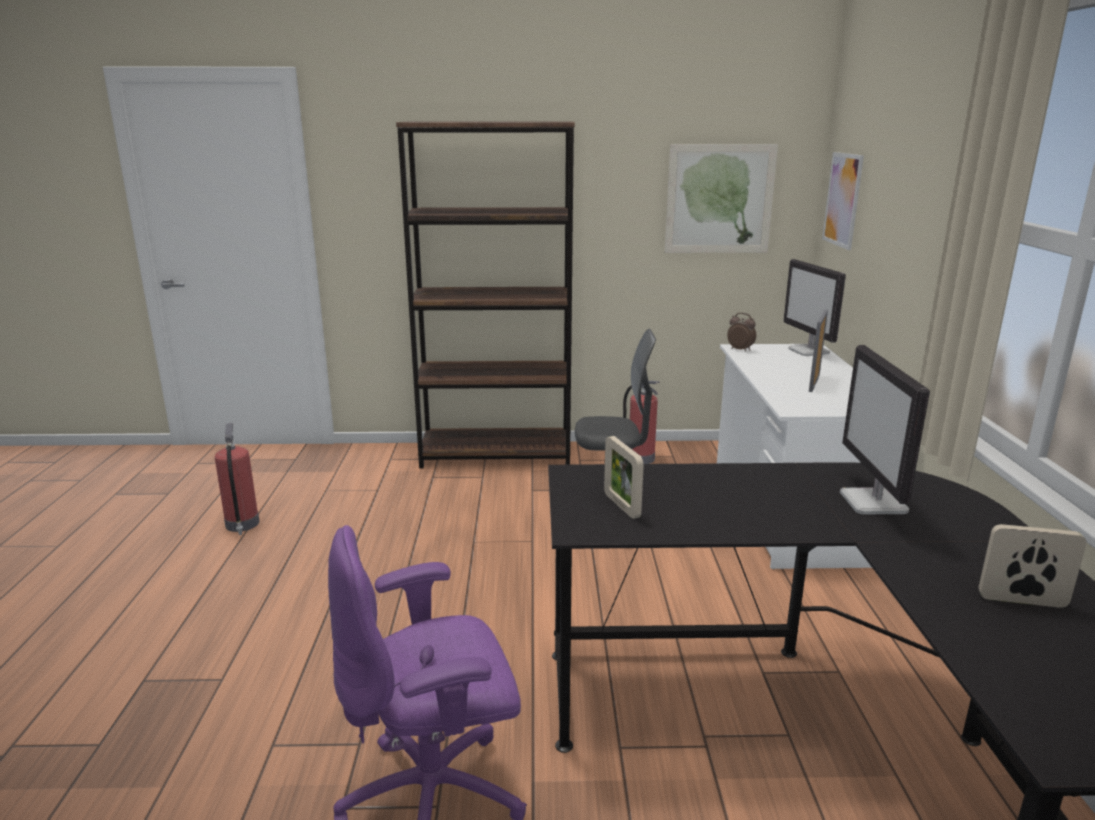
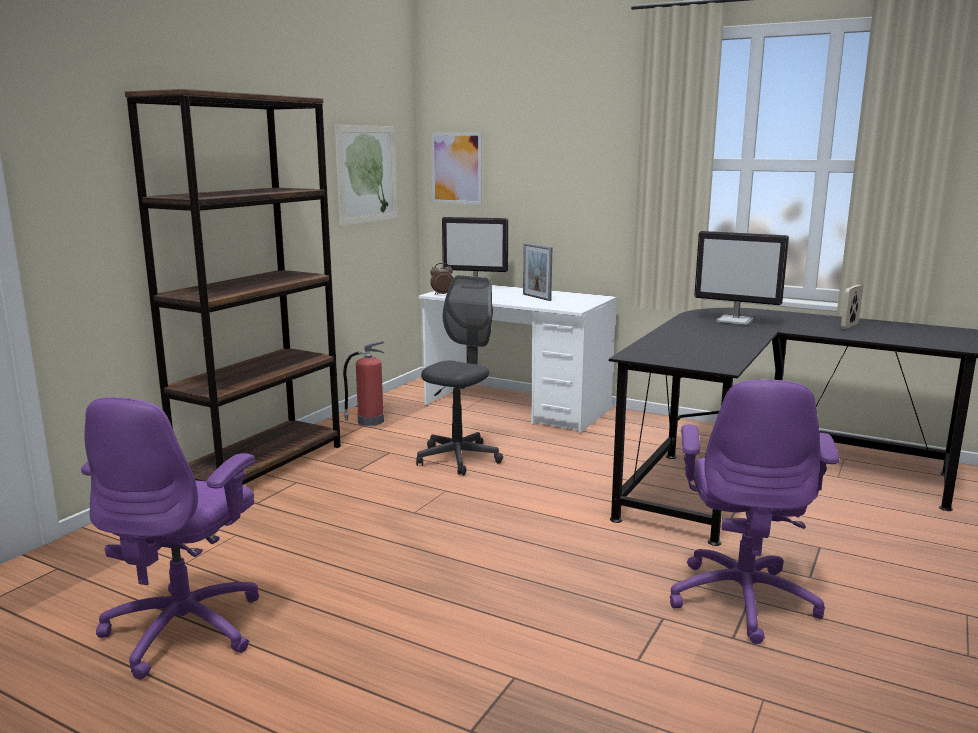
camera: 60 degrees left, 5 degrees down
fire extinguisher [215,423,260,535] -> purple office chair [81,397,259,680]
picture frame [604,436,644,519] -> none

